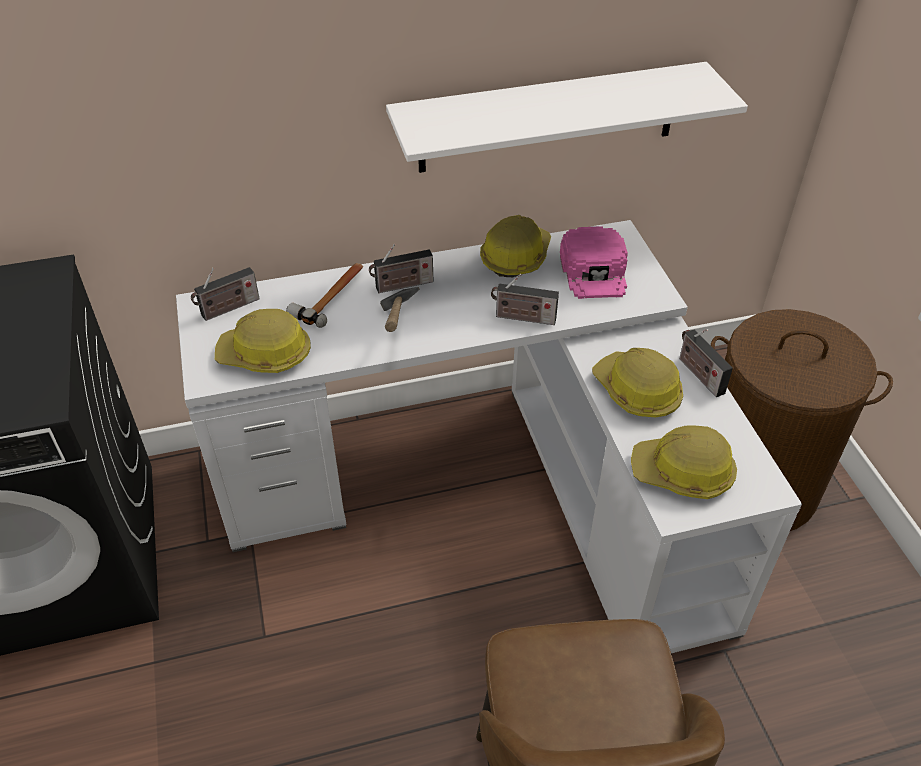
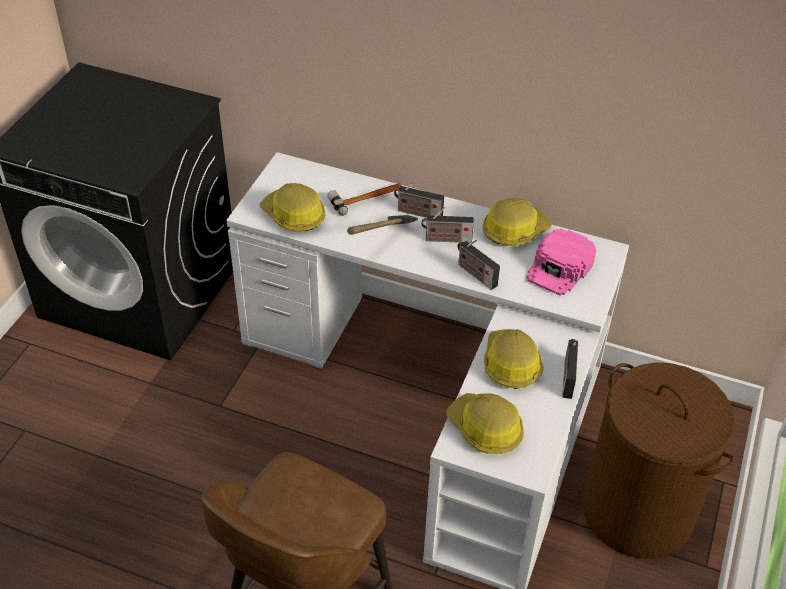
camera: 35 degrees right, 0 degrees up
radio [191,267,260,321] -> radio moved to [422,207,474,243]
white shelf [386,62,748,173] -> none

